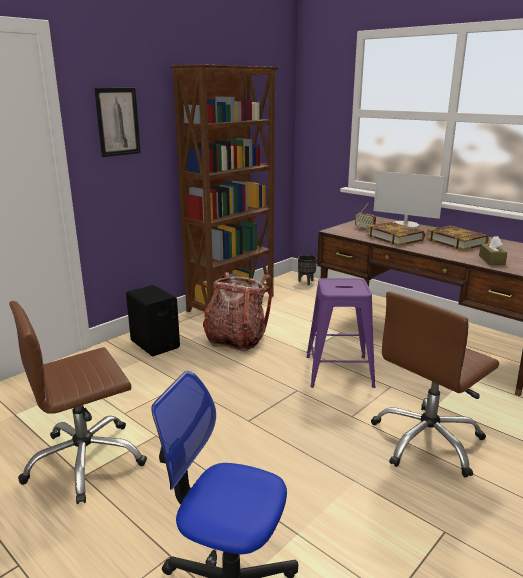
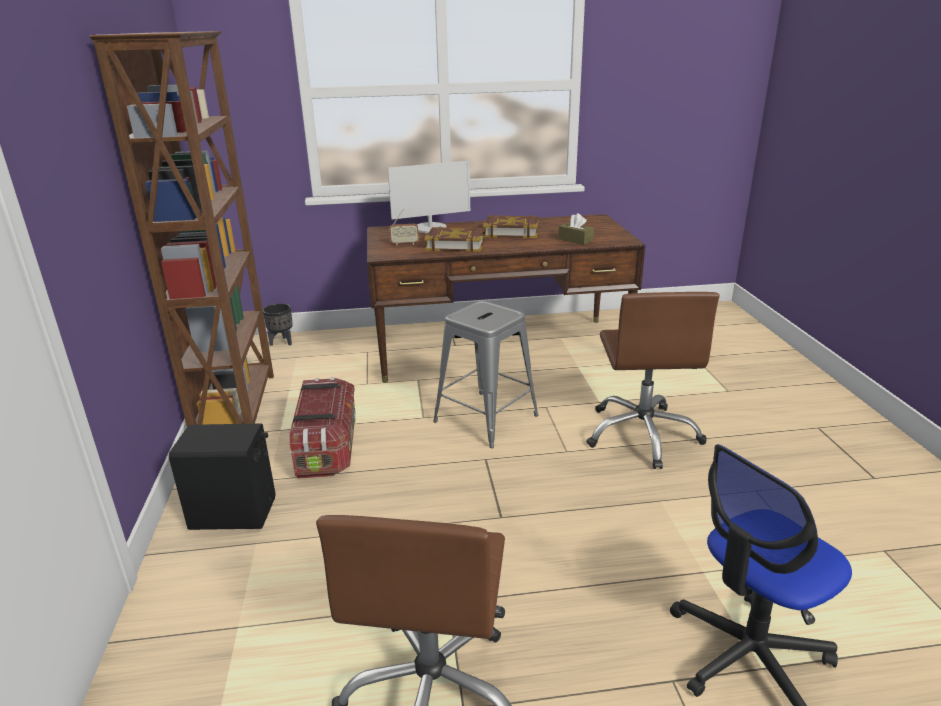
camera: 50 degrees left, 5 degrees up
picture [94,88,141,157] -> none
backpack [203,272,273,351] -> storage box [290,377,356,479]
purple stool [306,278,375,388] -> grey stool [433,301,538,448]

